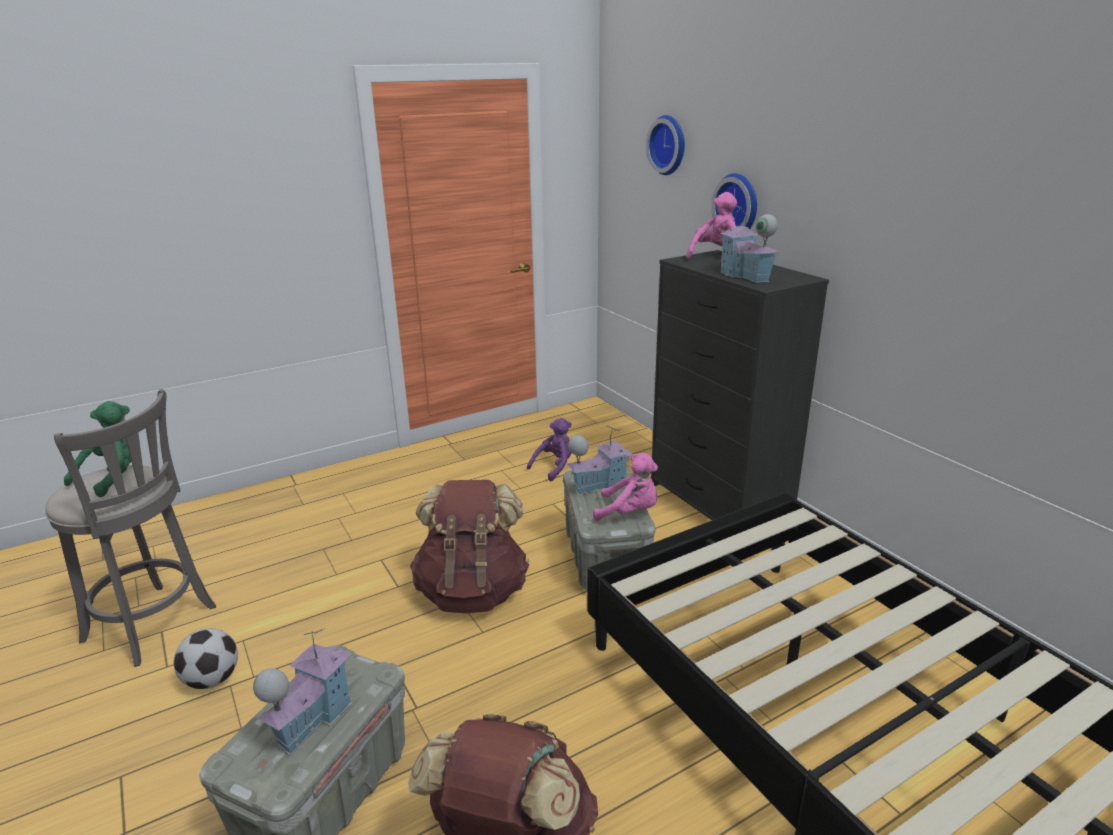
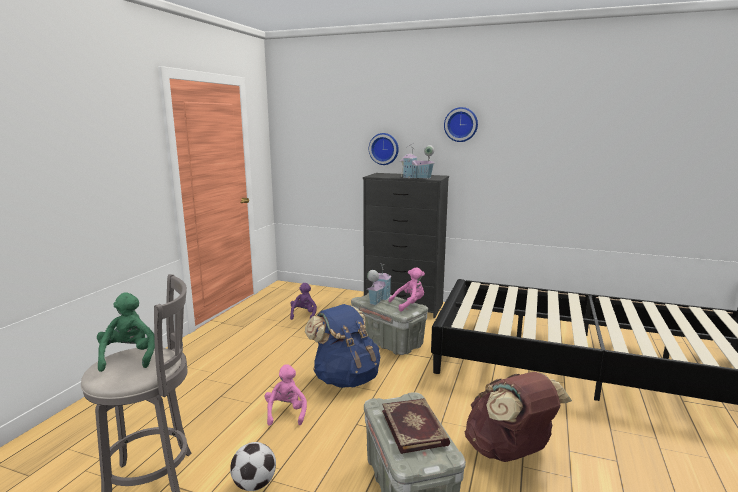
camera: 40 degrees left, 10 degrees down
toy house [253,628,352,755] -> book [382,398,450,454]
brown backpack [410,480,529,613] -> blue backpack [305,304,380,388]
wall clock [646,115,685,175] -> wall clock moved to [444,107,478,142]
pink plush toy [686,192,737,260] -> pink plush toy moved to [265,364,307,426]

